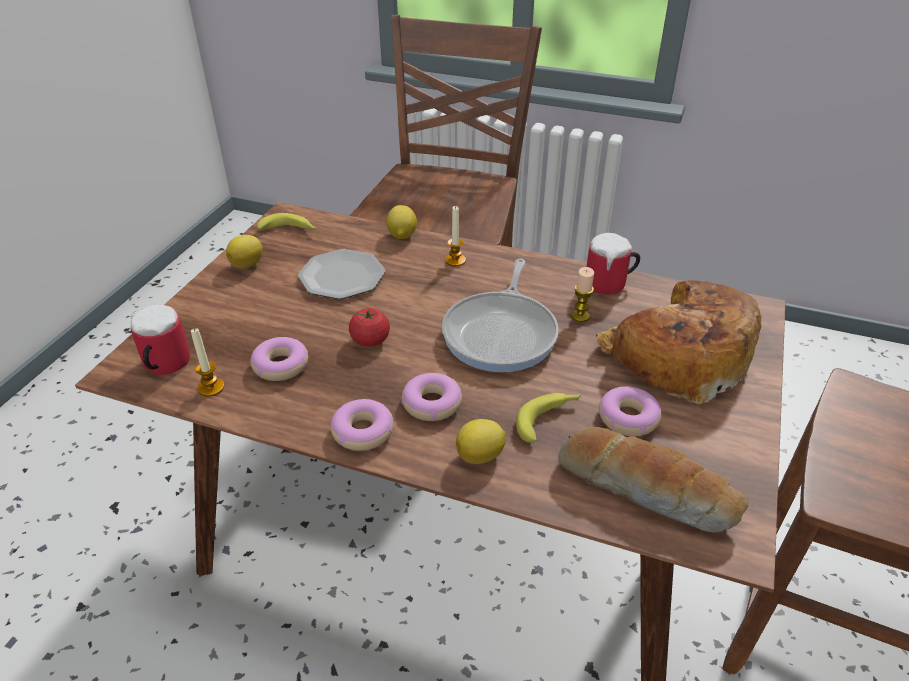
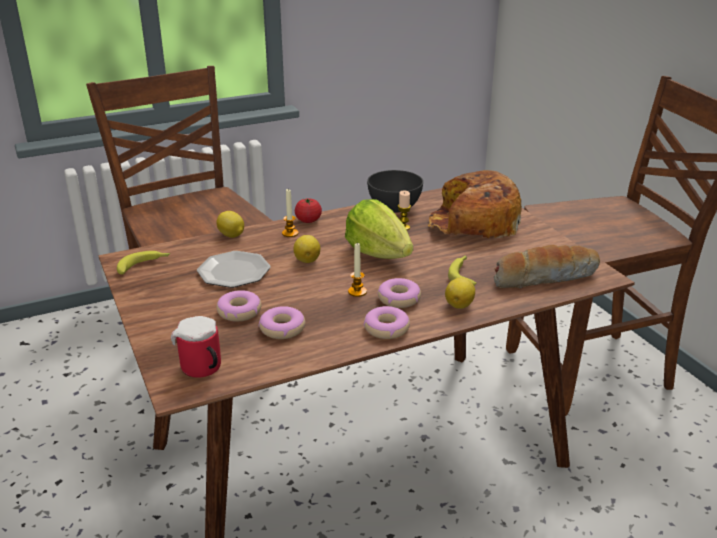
camera: 45 degrees left, 10 degrees down
candle [191,328,224,397] -> candle moved to [348,243,367,297]
lemon [226,235,263,269] -> lemon moved to [293,235,320,263]
tomato [349,308,390,347] -> tomato moved to [295,198,322,223]
frying pan [442,259,559,372] -> lettuce [345,199,413,259]
mug [587,233,640,295] -> grey bowl [367,170,423,213]
donut [599,386,661,436] -> donut moved to [216,290,261,322]

